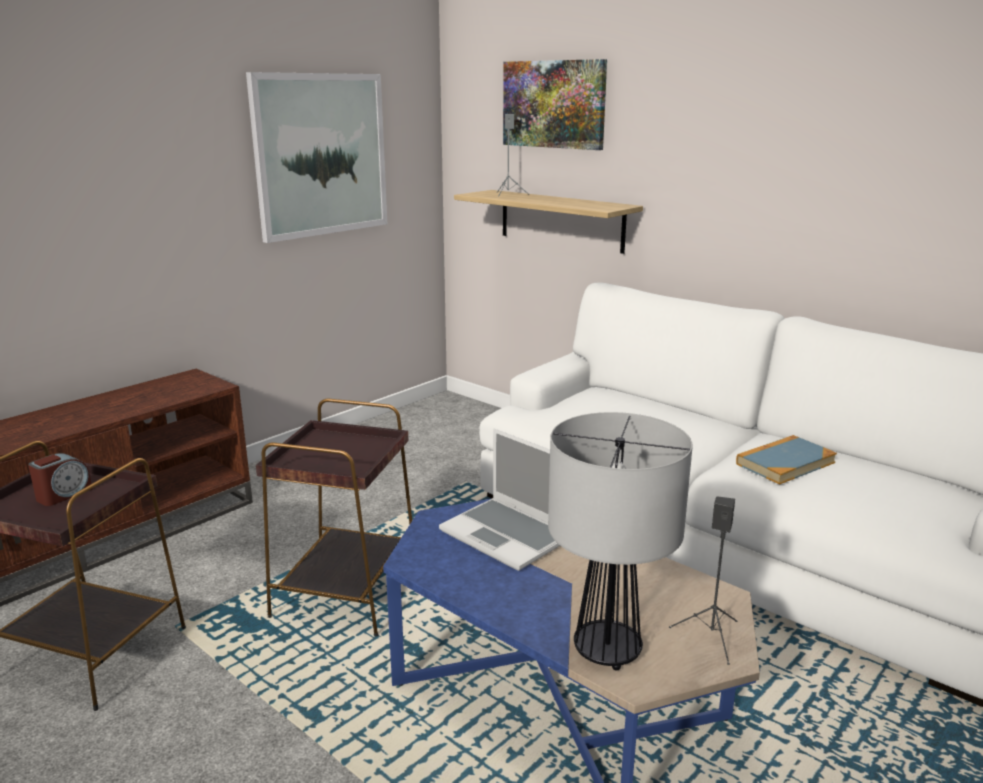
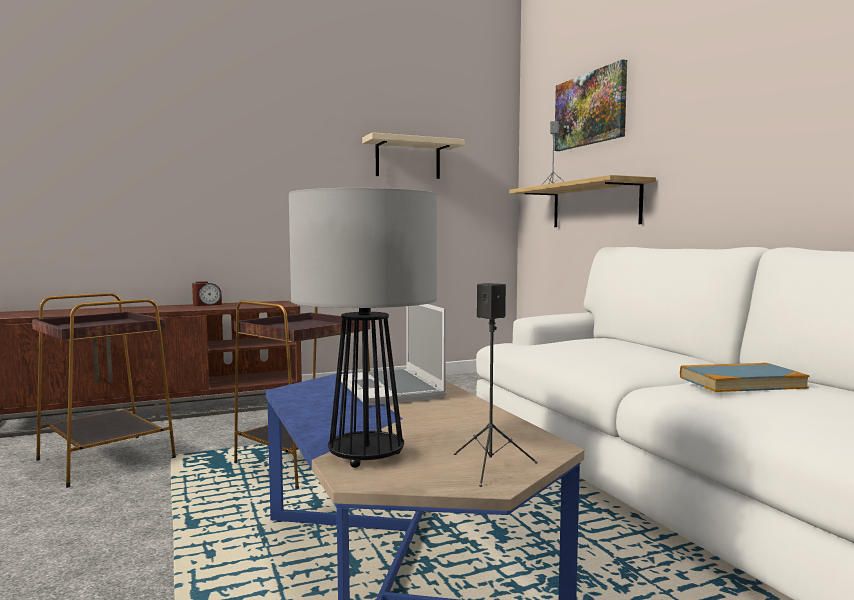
camera: 25 degrees right, 15 degrees down
alarm clock [28,453,92,506] -> alarm clock moved to [192,281,222,306]
picture [246,72,387,243] -> beige shelf [362,132,465,179]

